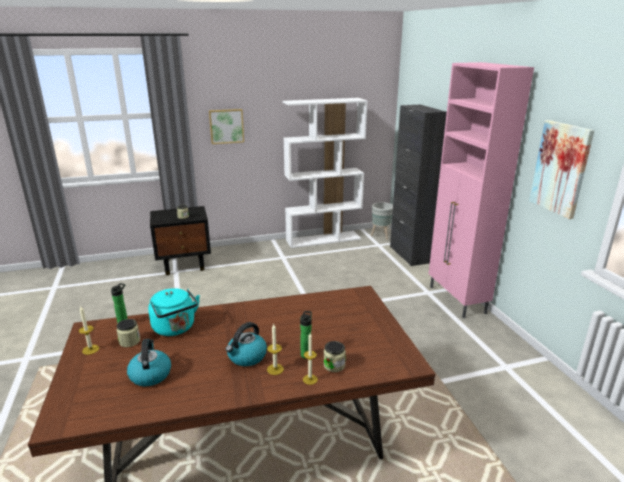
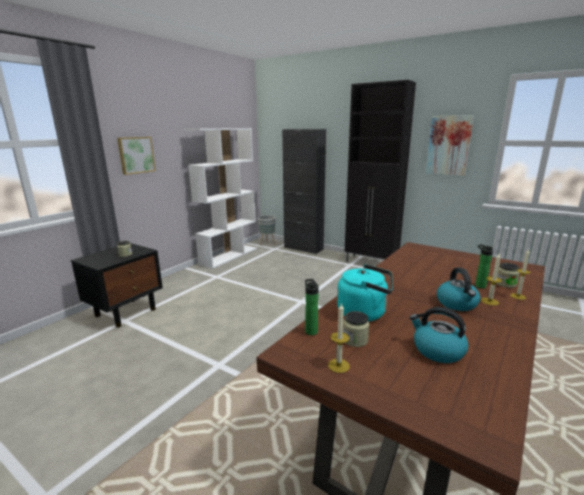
camera: 40 degrees left, 5 degrees down
pink cabinet [429,62,534,318] -> black cabinet [344,80,416,262]

